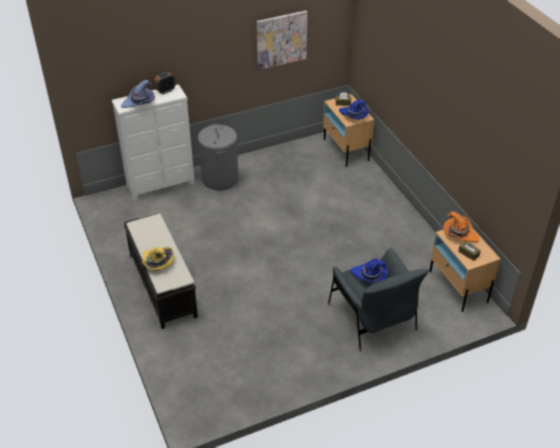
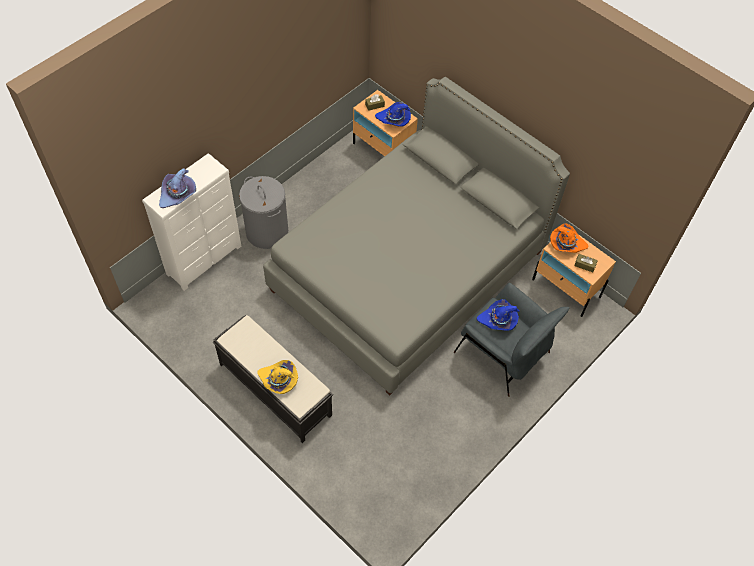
camera: 25 degrees left, 15 degrees up
alarm clock [154,72,175,94] -> none
picture [257,10,307,70] -> none
none -> grey bed [263,77,570,395]

